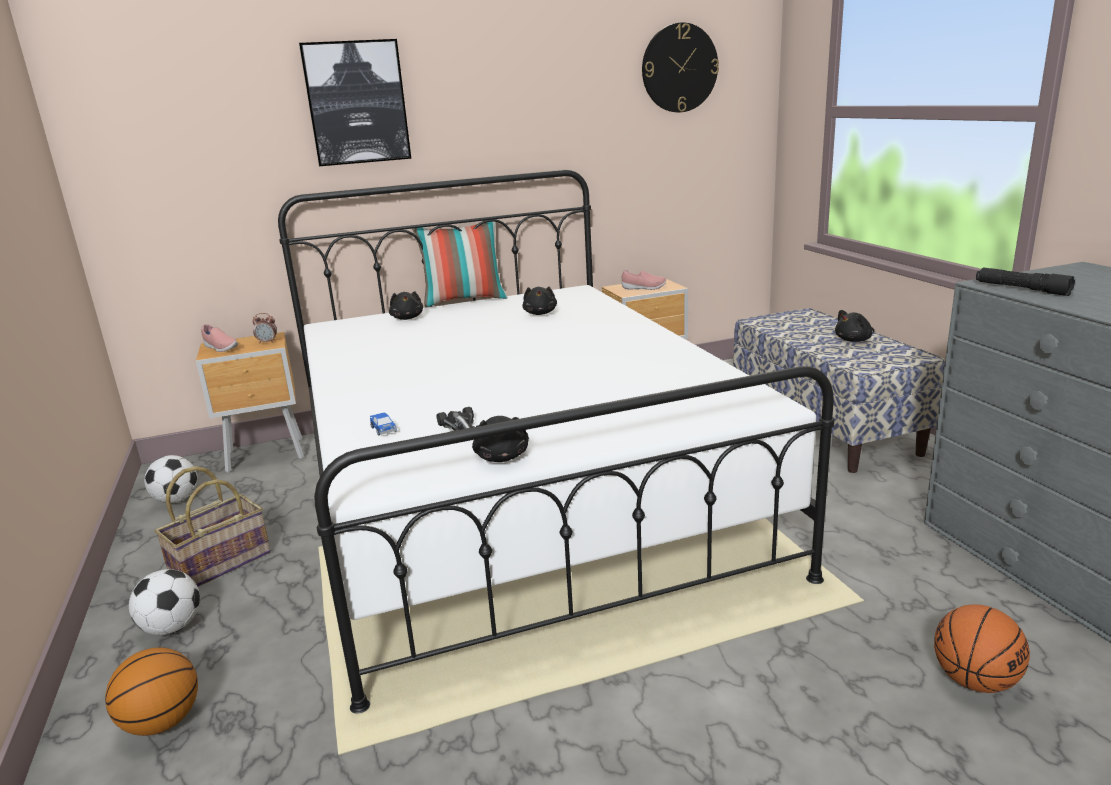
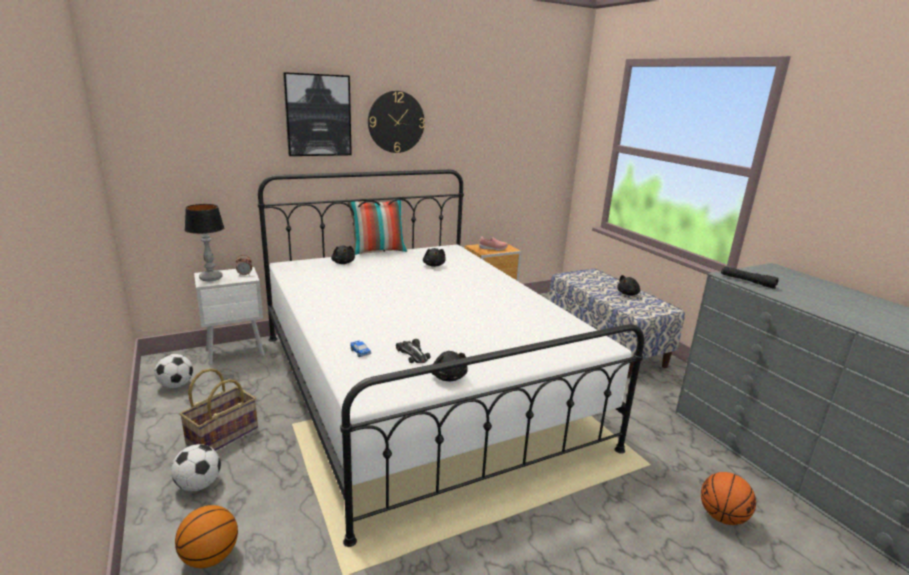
camera: 10 degrees left, 0 degrees up
brown nightstand [196,332,304,473] -> white nightstand [194,267,265,365]
pink shoe [201,324,238,352] -> table lamp [185,204,224,281]
wall clock [642,22,719,112] -> wall clock moved to [368,91,425,153]

